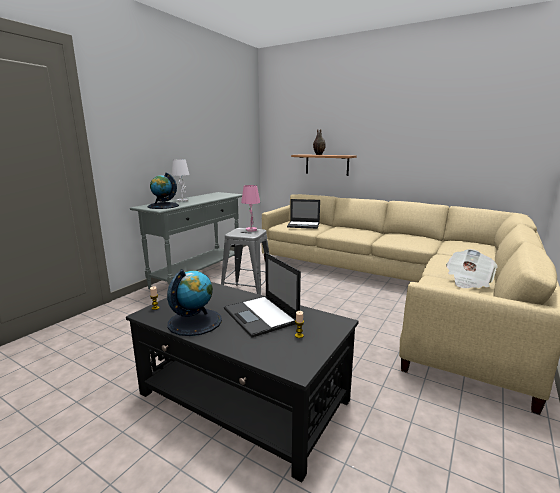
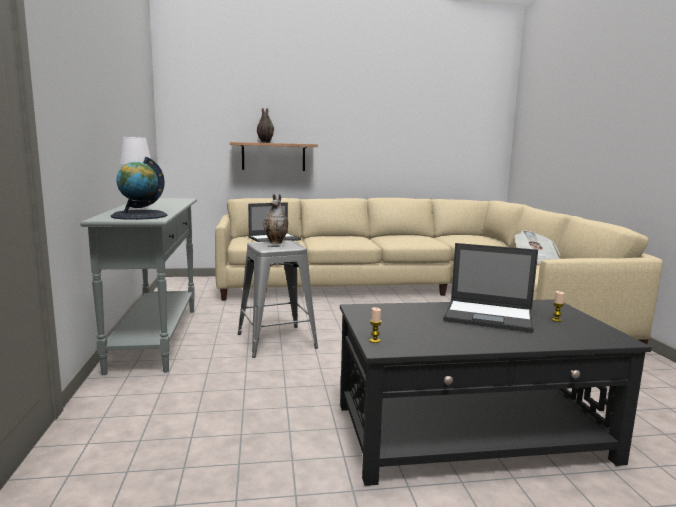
camera: 40 degrees left, 5 degrees down
globe [167,269,222,336] -> none
pink table lamp [241,185,260,232] -> vase [263,194,288,244]

